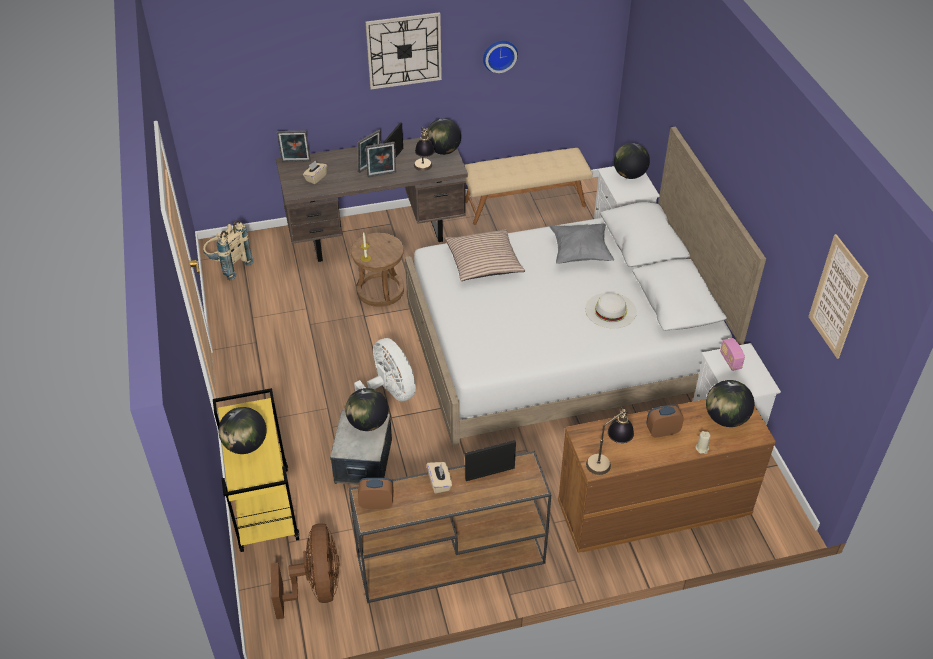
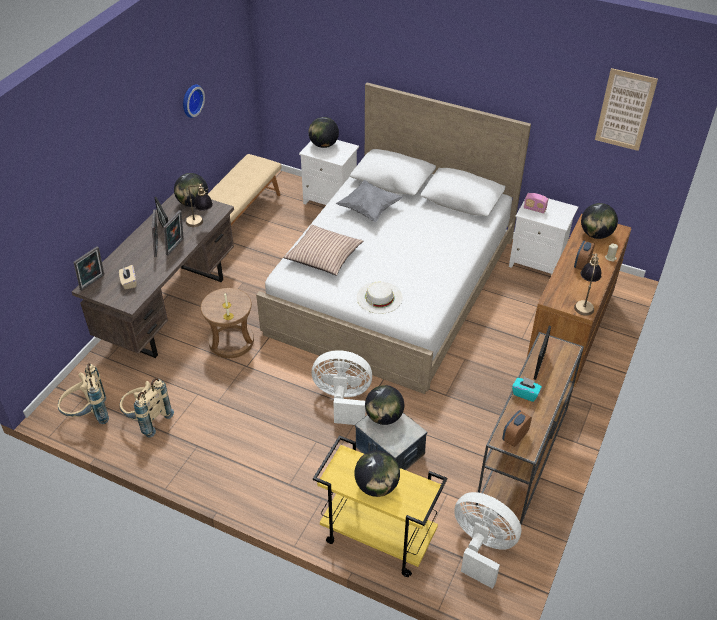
camera: 50 degrees left, 0 degrees up
brown fan [271,523,339,619] -> white fan [454,492,522,589]
wall clock [365,12,442,89] -> none
beige tissue box [427,462,452,494] -> turquoise tissue box [512,377,542,402]
white hat [585,293,637,328] -> white hat moved to [357,282,403,314]
none -> beige backpack [120,378,174,438]

